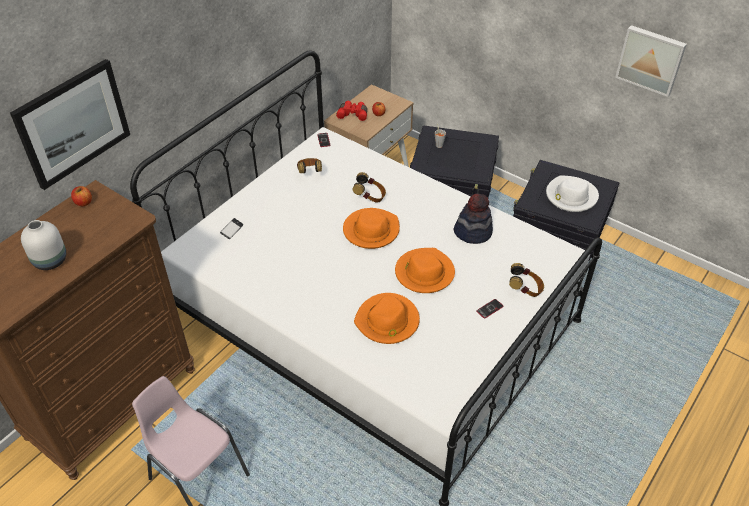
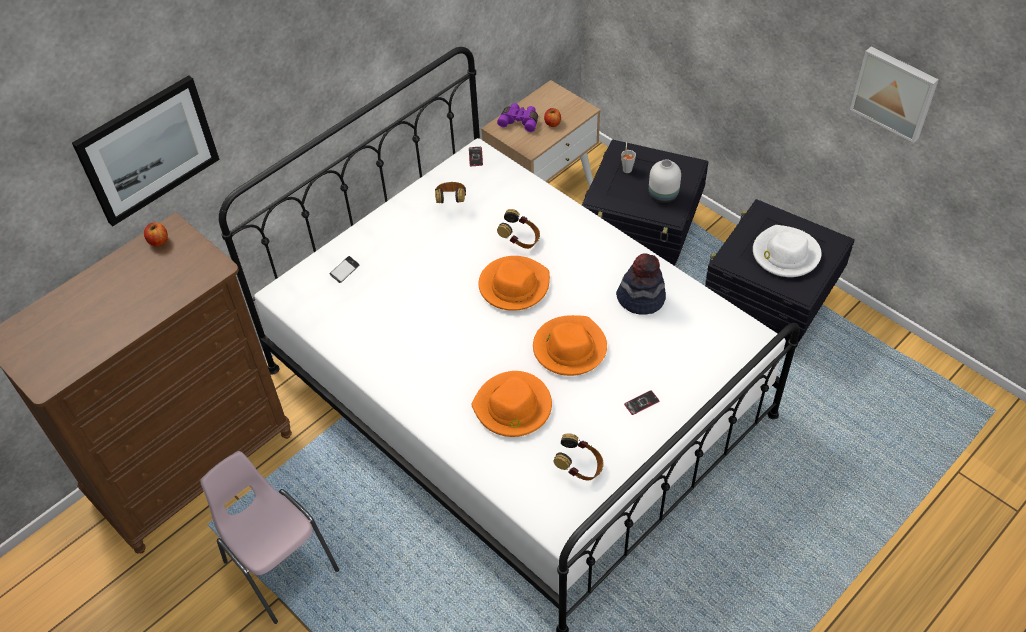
camera: 10 degrees right, 5 degrees up
white vase [21,220,66,270] -> white vase moved to [649,159,681,203]
red binoculars [336,101,367,121] -> purple binoculars [497,103,538,132]
headphones [509,263,544,297] -> headphones moved to [554,433,603,481]

